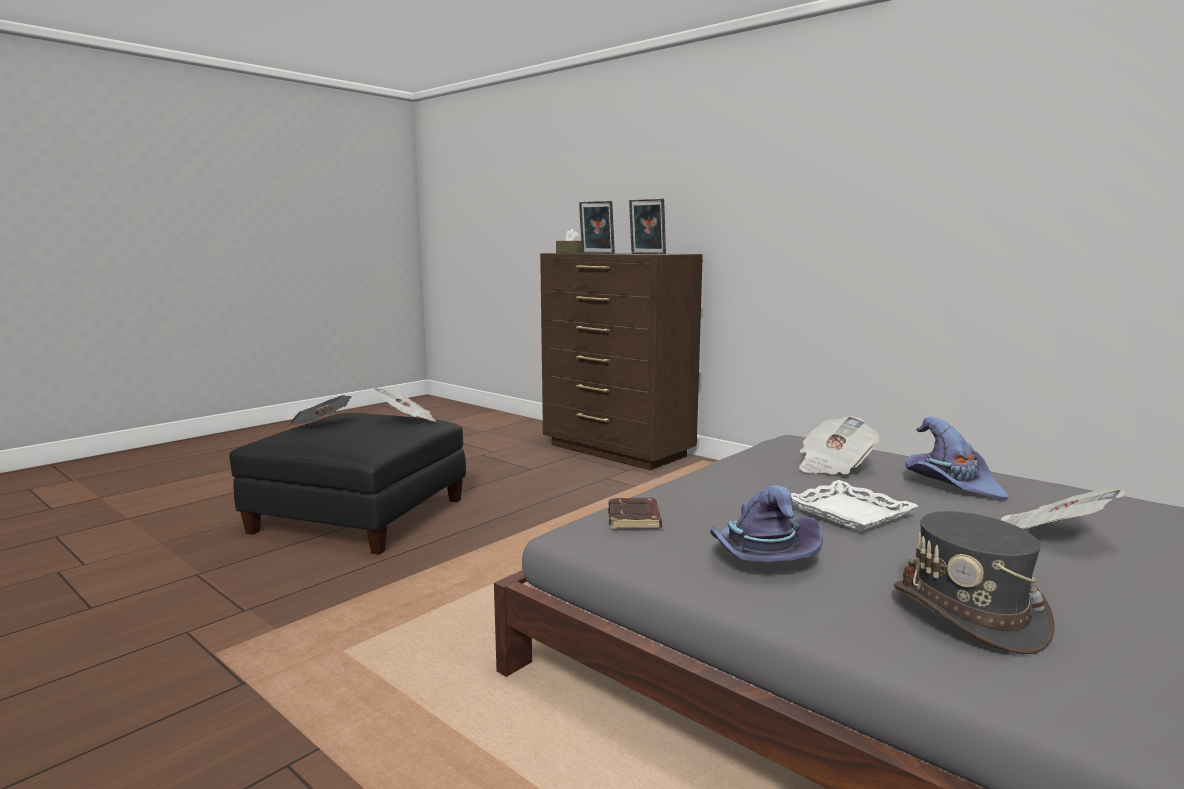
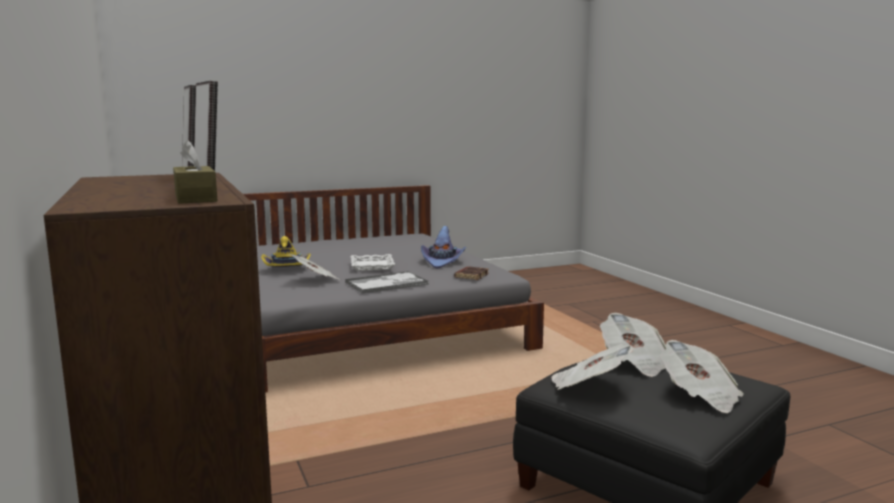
camera: 155 degrees left, 0 degrees up
grey hat [894,511,1055,654] -> none
purple hat [906,417,1008,501] -> yellow hat [261,236,311,267]
newspaper [1001,488,1125,529] -> newspaper moved to [600,313,666,377]
none -> tray [345,271,429,294]

